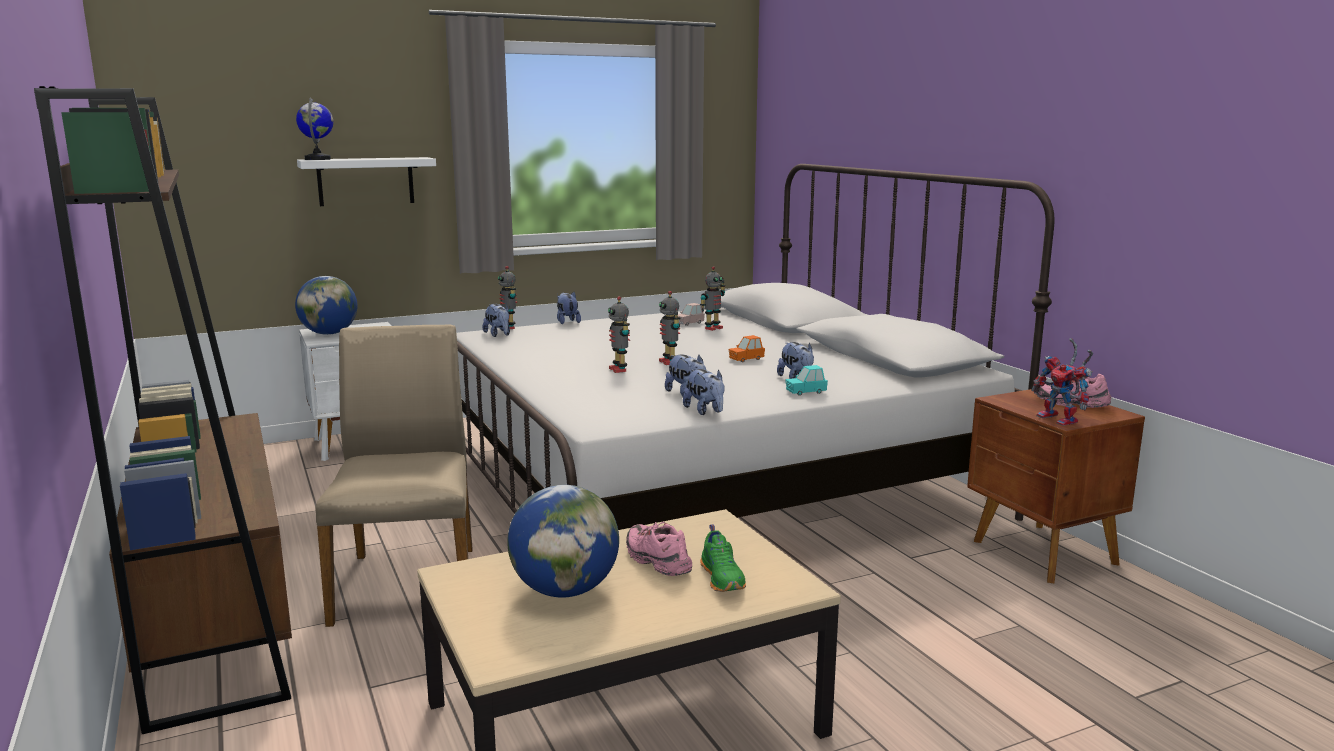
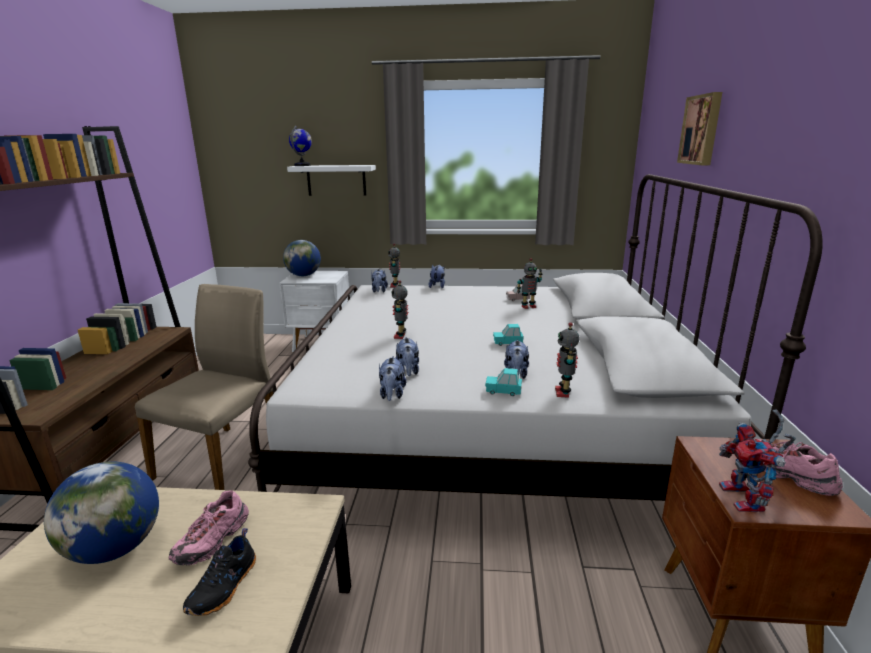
camera: 30 degrees right, 5 degrees up
pink shoe [626,522,692,576] -> pink shoe turned 150 degrees counterclockwise [168,490,249,565]
toy robot [659,291,680,365] -> toy robot moved to [555,322,580,398]
green shoe [700,524,746,592] -> black shoe [183,528,256,616]
orange toy car [729,335,765,362] -> turquoise toy car [493,324,524,346]
none -> picture [677,92,722,165]

